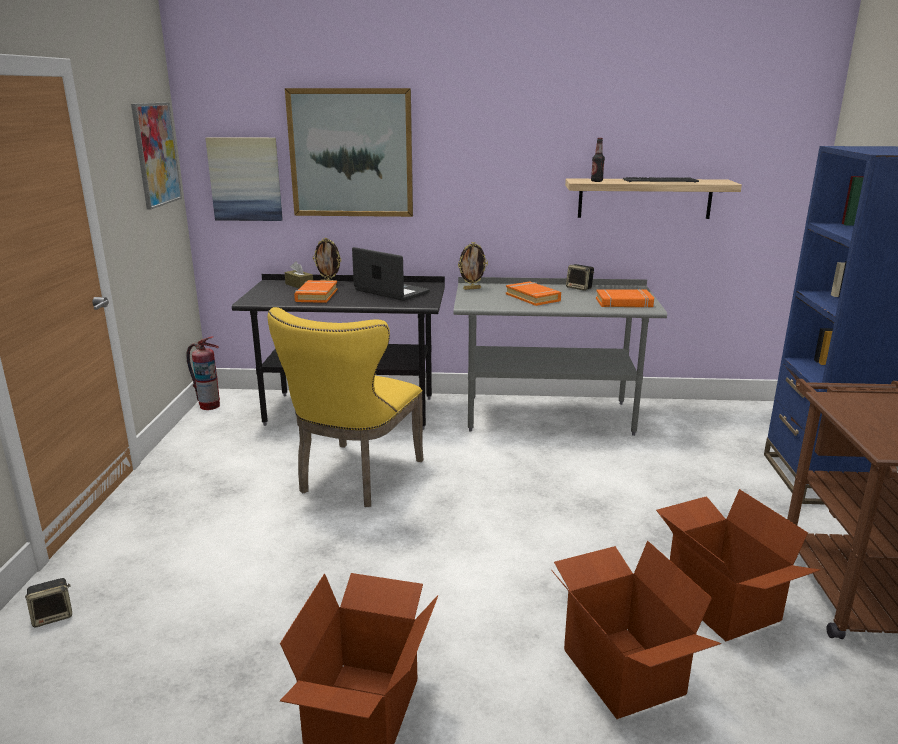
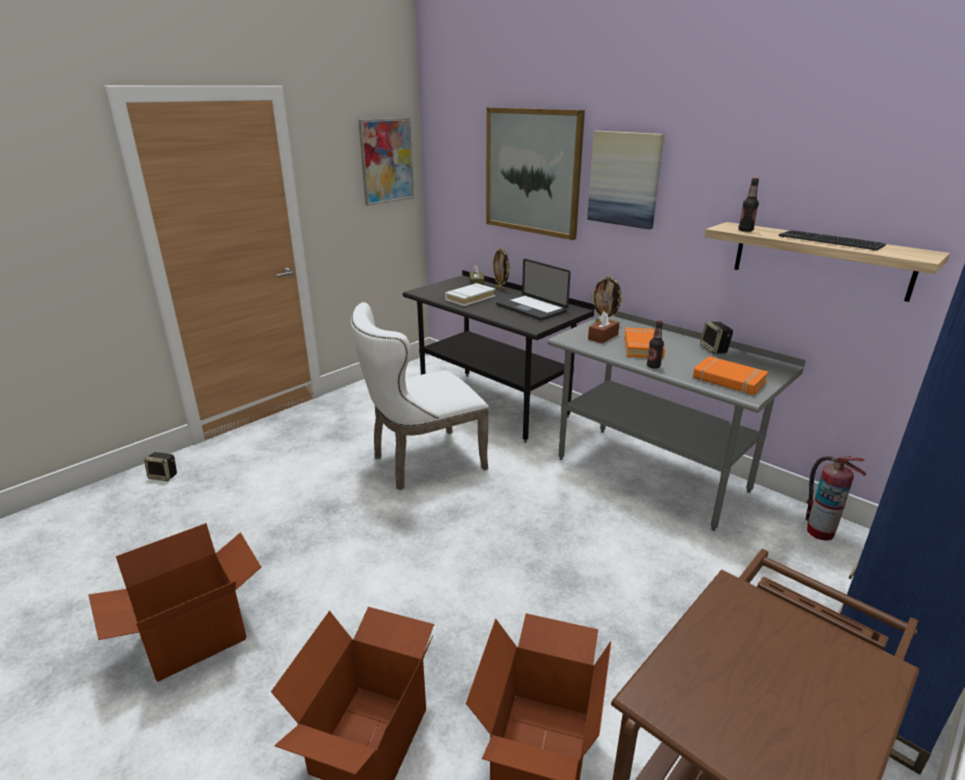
camera: 40 degrees right, 5 degrees up
fire extinguisher [186,336,220,410] -> fire extinguisher moved to [806,456,866,540]
picture [205,137,283,221] -> picture moved to [587,131,664,230]
yellow chair [268,307,424,507] -> white chair [351,302,489,490]
orange book [294,280,338,303] -> white book [445,283,495,306]
laptop [352,247,430,301] -> laptop turned 150 degrees clockwise [497,259,571,320]
none -> brown tissue box [588,311,620,343]
none -> bottle [647,321,664,369]

